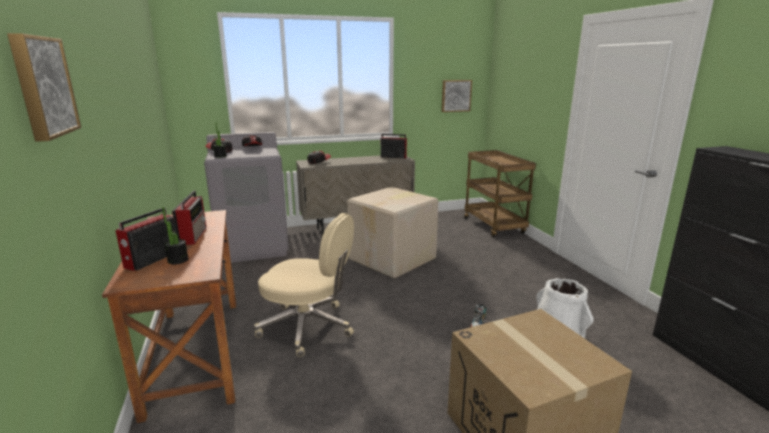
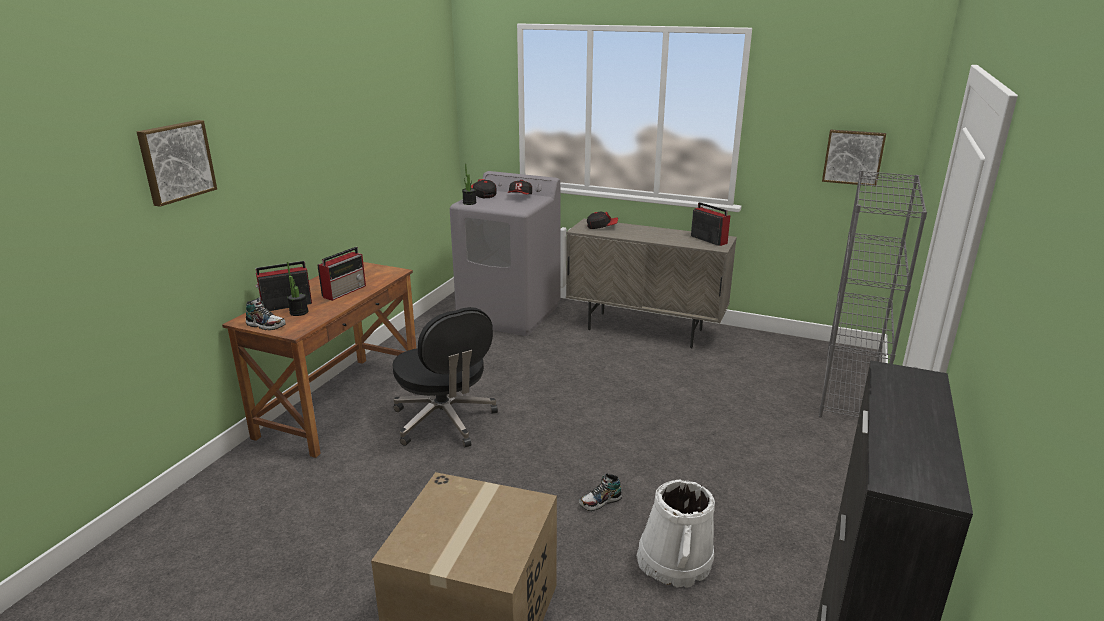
camera: 40 degrees right, 5 degrees up
beige office chair [254,213,354,357] -> black office chair [392,307,498,448]
cardboard box [347,187,439,279] -> none
brown cart [464,150,536,238] -> grey bookcase [819,170,927,418]
none -> shoe [246,298,286,330]

